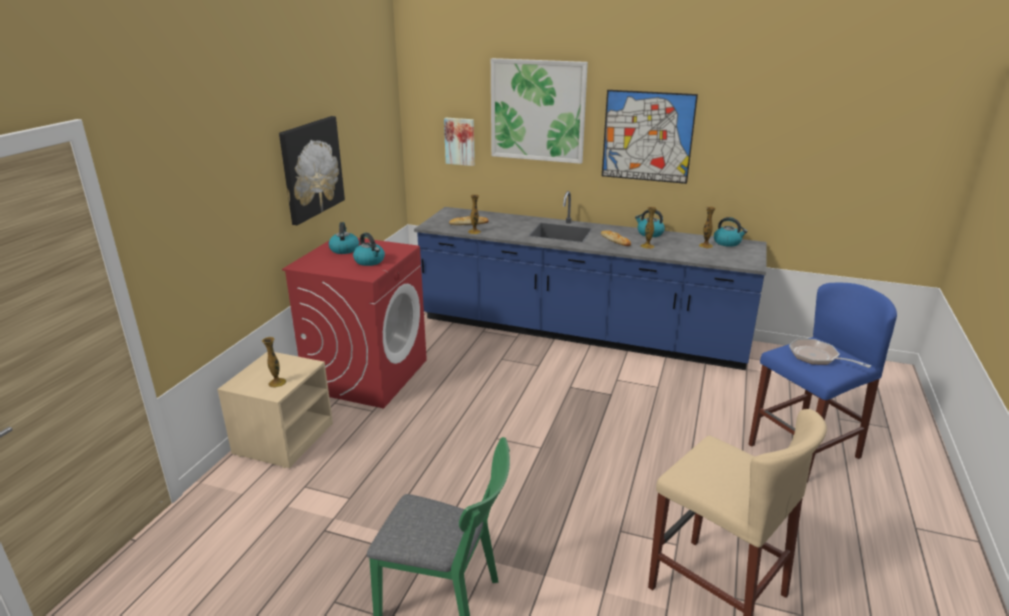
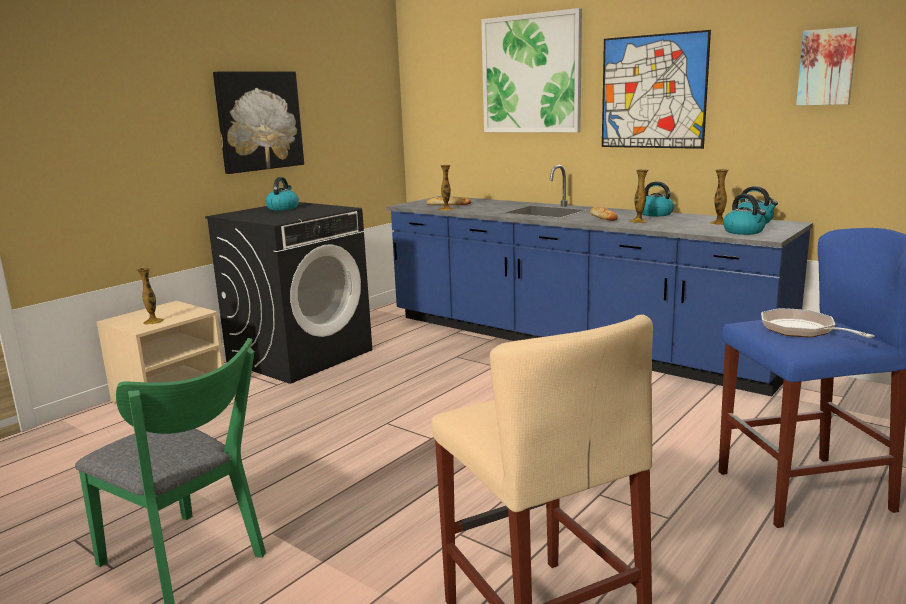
camera: 20 degrees right, 10 degrees down
red washing machine [282,238,427,408] -> black washing machine [205,202,372,384]
kettle [353,233,385,266] -> kettle moved to [723,194,766,235]
picture [444,118,475,166] -> picture moved to [796,27,858,106]

